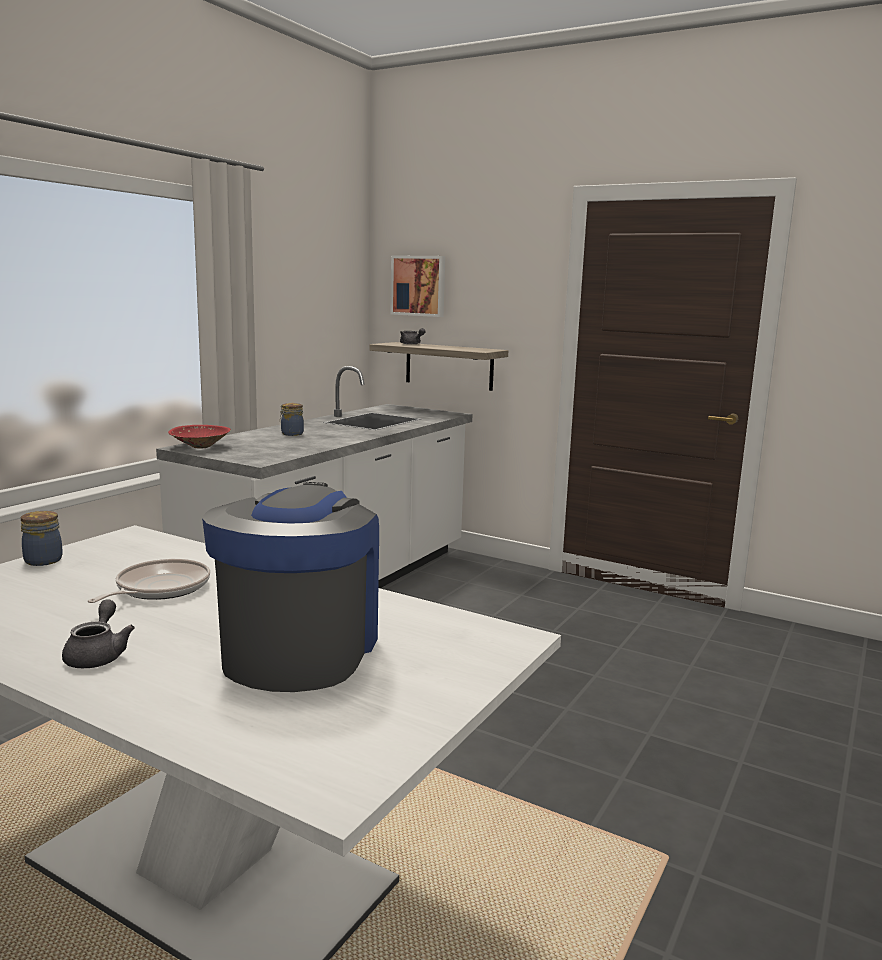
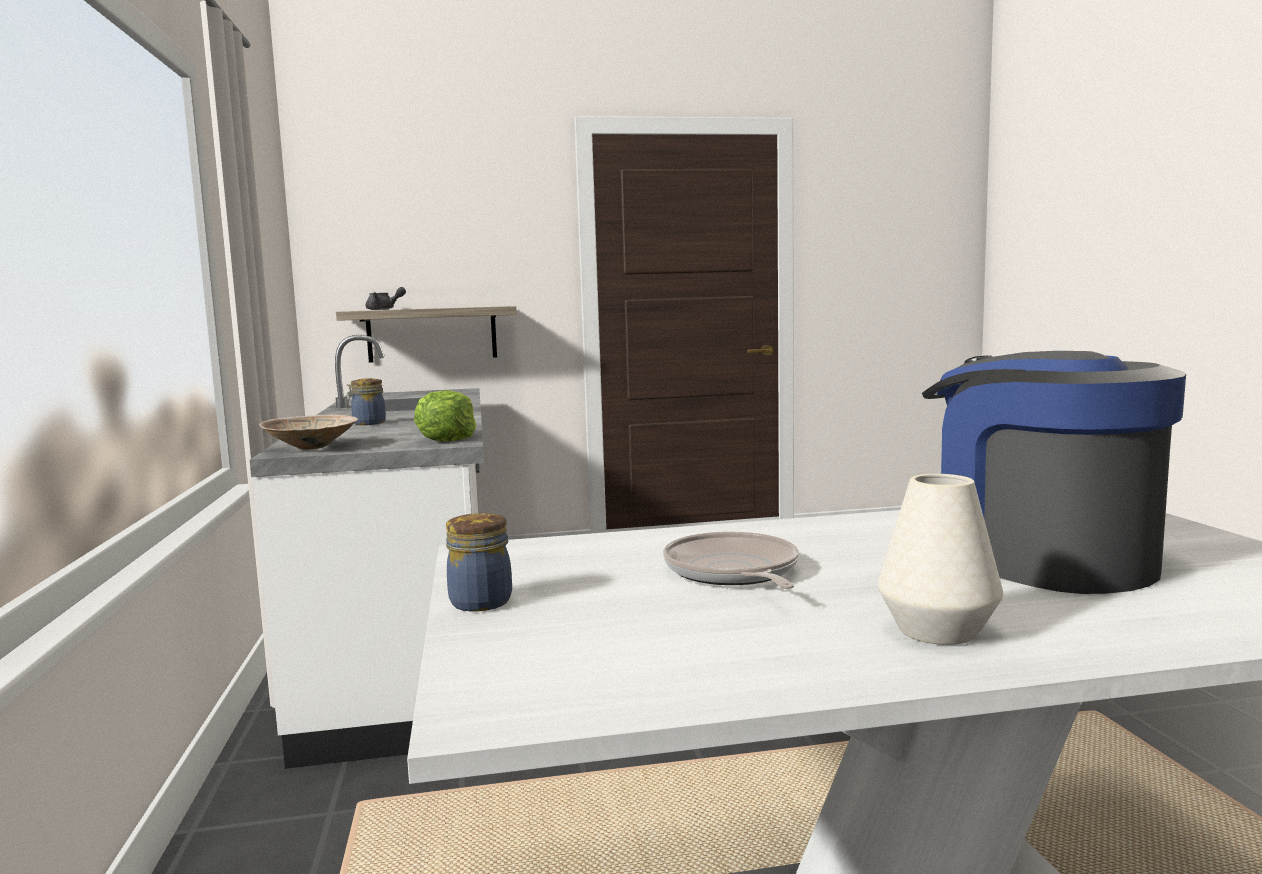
camera: 40 degrees left, 5 degrees down
grey teapot [62,599,135,668] -> white vase [878,474,1003,645]
red bowl [168,425,231,449] -> beige bowl [259,414,358,450]
picture [390,255,445,317] -> none
none -> lettuce [414,390,476,441]

